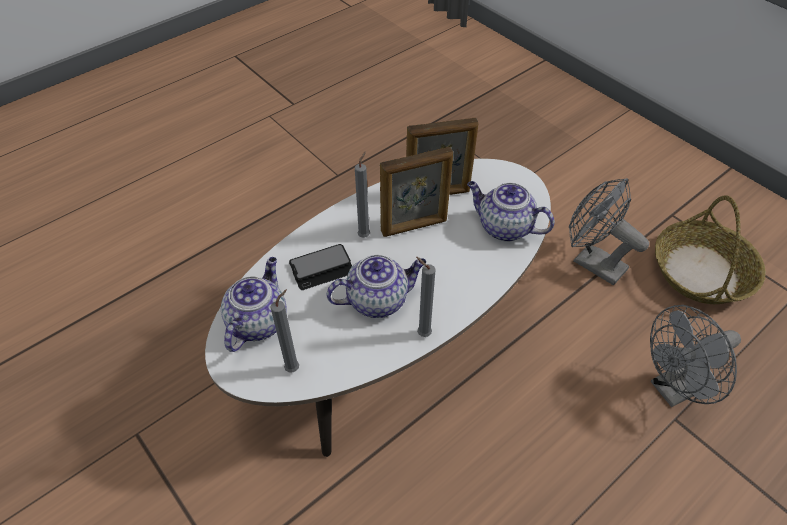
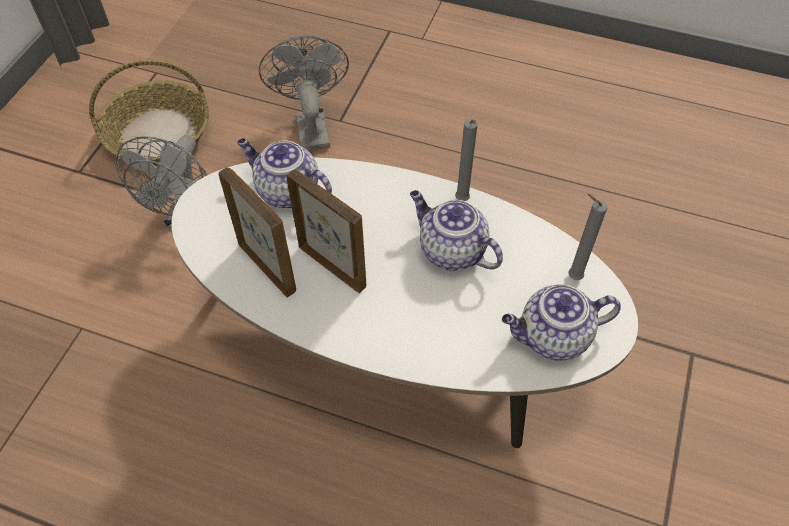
camera: 120 degrees left, 5 degrees up
phone [289,244,352,290] -> none
grey candle [355,151,370,238] -> none
teapot [467,181,555,242] -> teapot turned 120 degrees clockwise [237,138,332,209]
grey fan [650,305,741,407] -> grey fan turned 135 degrees counterclockwise [259,35,349,151]

